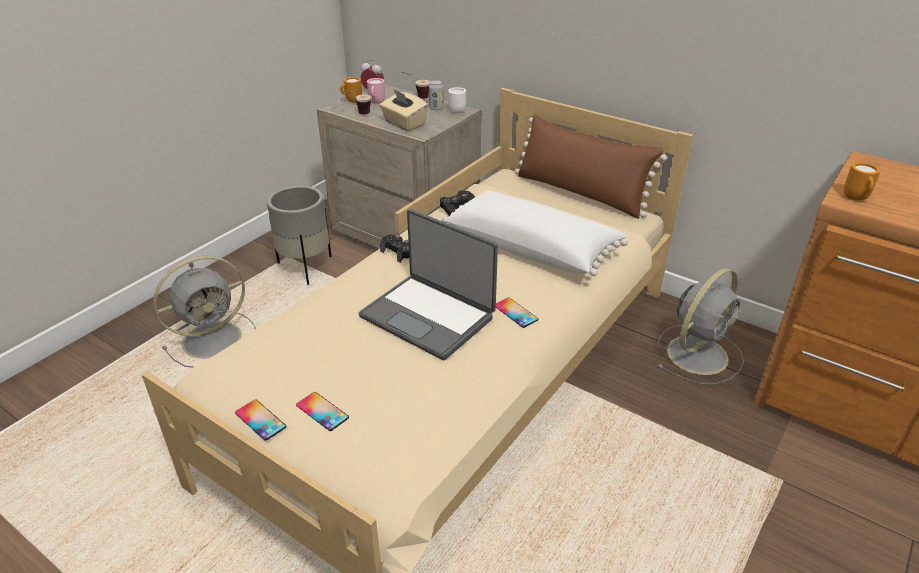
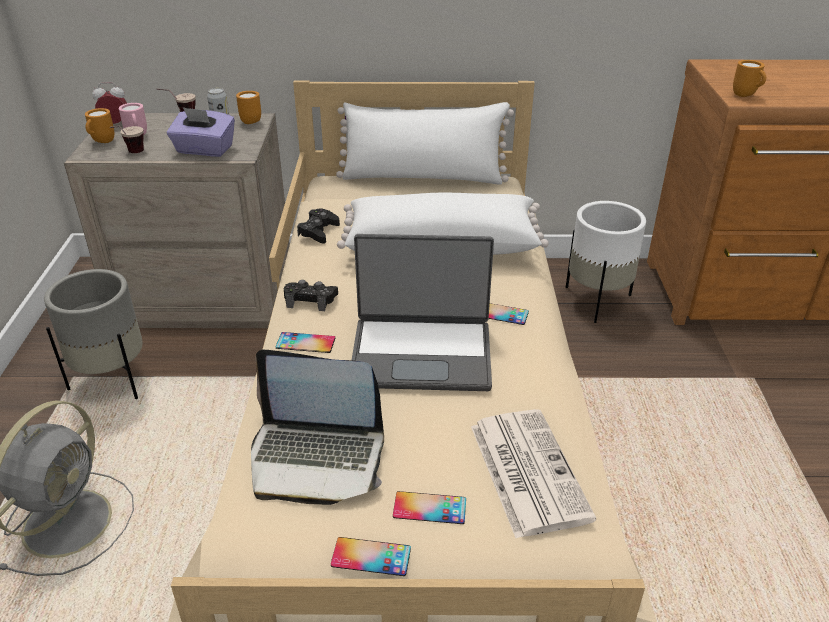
camera: 35 degrees left, 0 degrees up
beige tissue box [380,89,428,131] -> purple tissue box [167,107,235,157]
white mug [448,87,466,114] -> orange mug [236,91,261,124]
brown pillow [515,114,667,219] -> white pillow [336,102,514,185]
grey fan [656,268,744,384] -> white planter [566,201,646,323]
none -> laptop [251,350,384,505]
none -> phone [276,332,335,353]
none -> newspaper [471,409,596,538]

